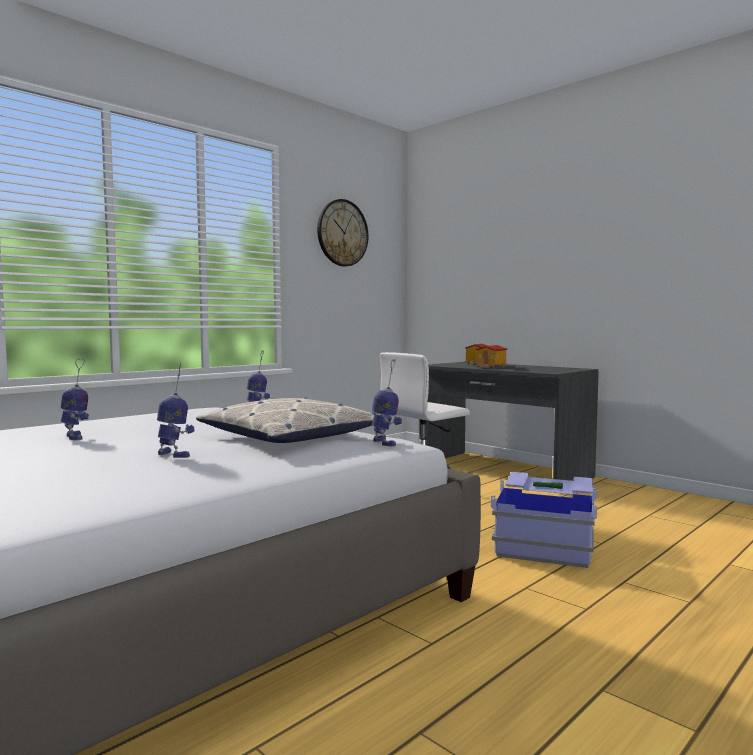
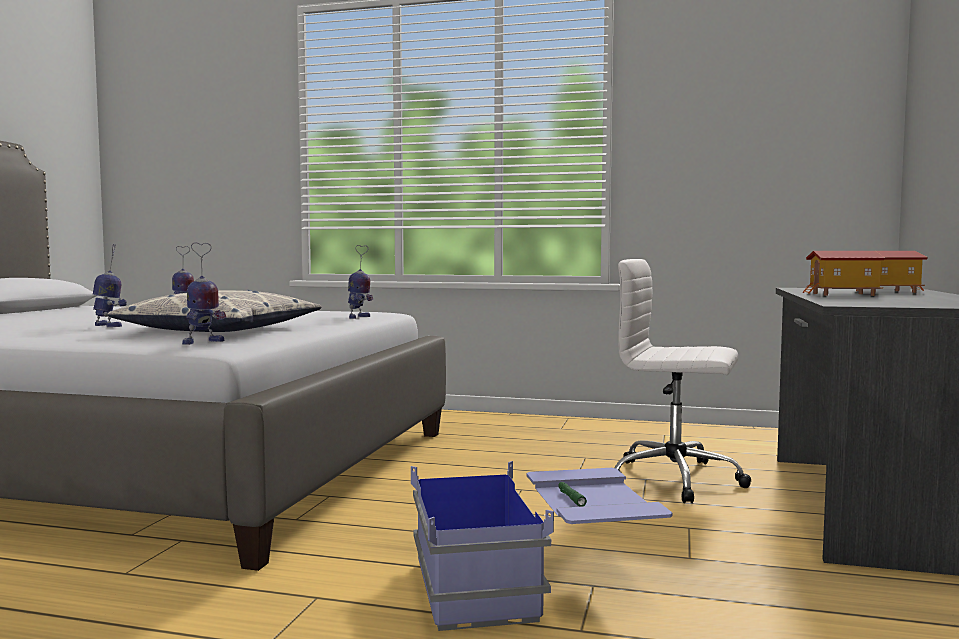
camera: 60 degrees right, 0 degrees up
toy robot [157,362,195,458] -> toy robot turned 60 degrees counterclockwise [93,244,127,327]
wall clock [317,199,368,266] -> none

